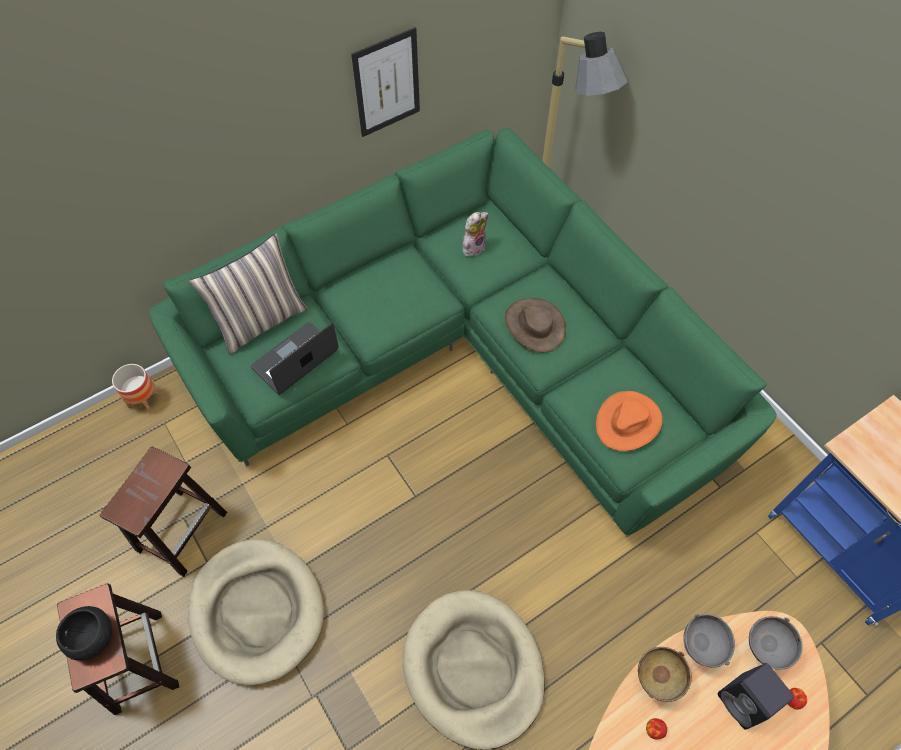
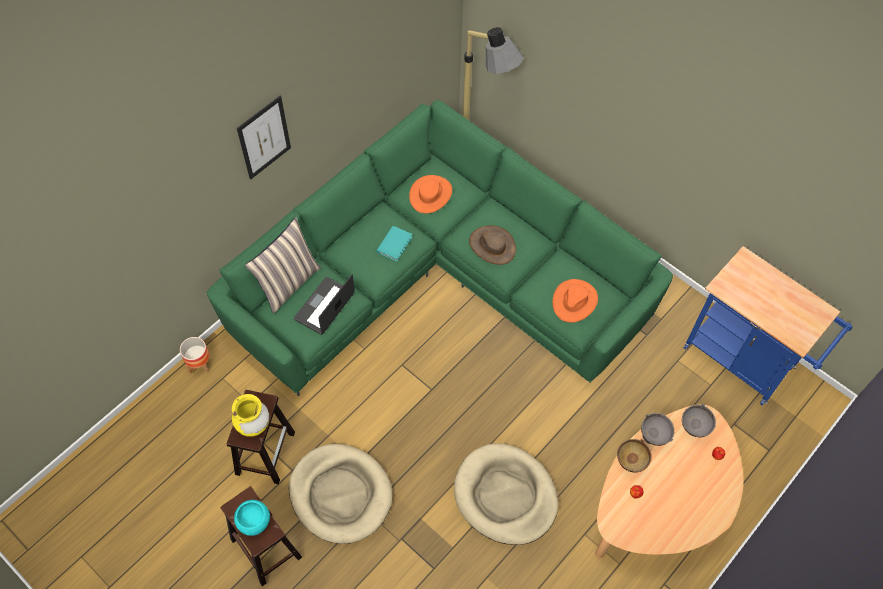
camera: 15 degrees left, 0 degrees up
black bowl [56,606,112,661] -> turquoise bowl [234,500,270,536]
picture [351,27,420,137] -> picture moved to [237,96,291,180]
plush toy [462,212,488,257] -> orange hat [409,175,452,213]
black speaker [717,663,794,730] -> none
none -> yellow vase [232,394,269,437]
none -> turquoise book [376,226,412,262]

